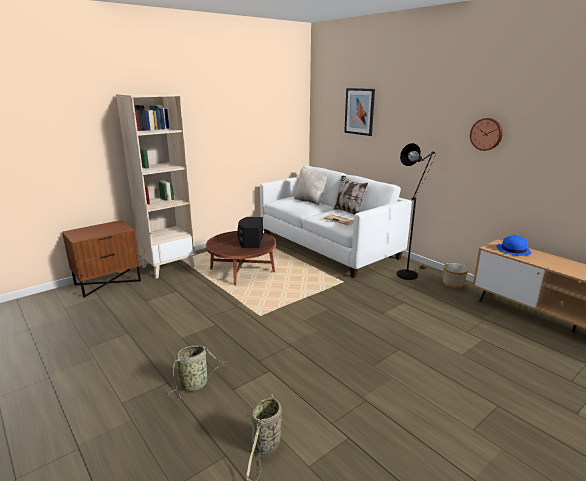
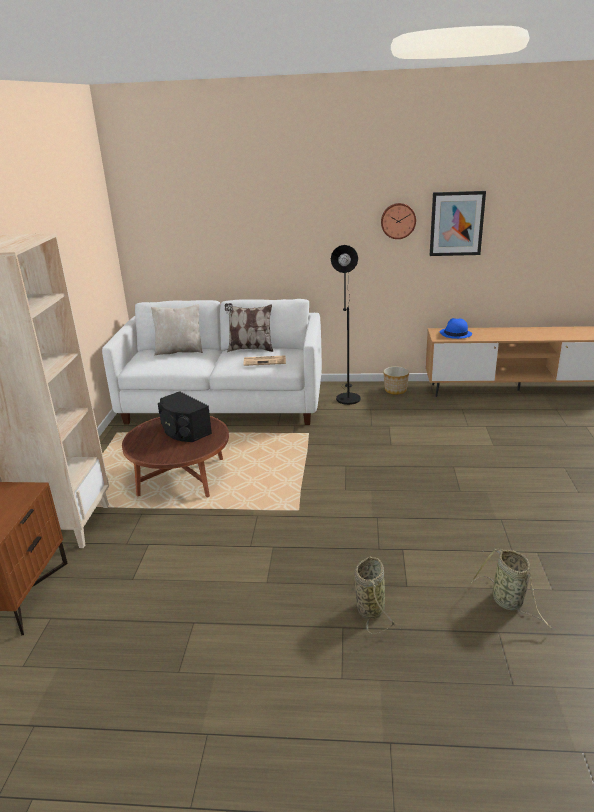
camera: 45 degrees left, 5 degrees up
picture [344,88,375,136] -> picture moved to [430,191,486,256]

